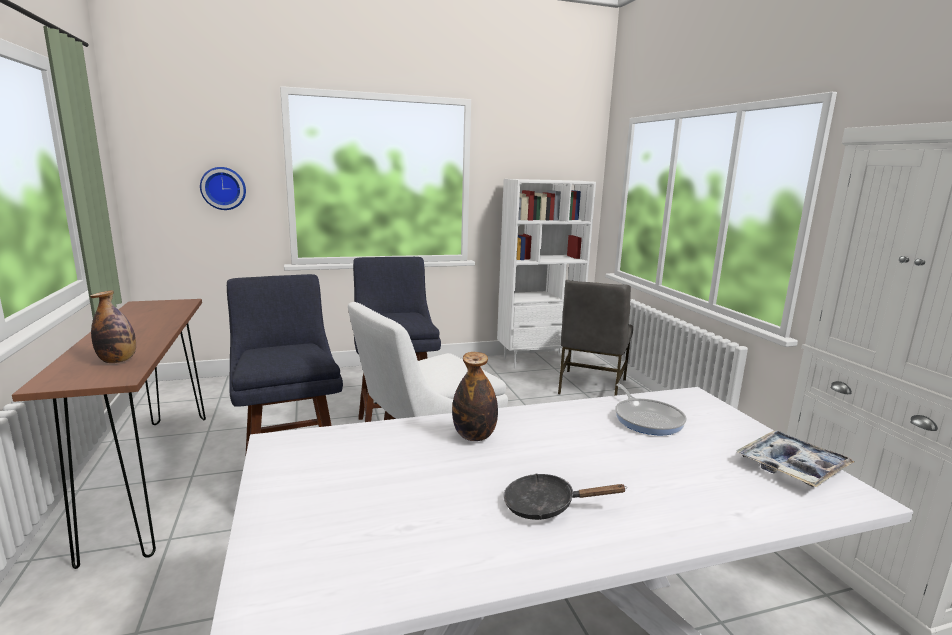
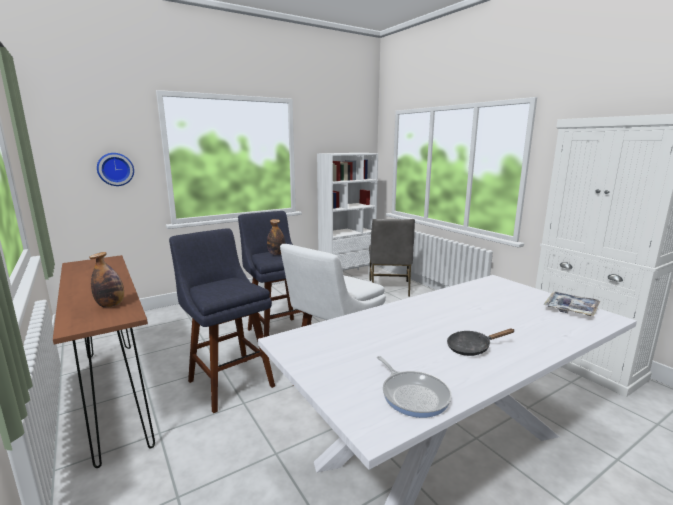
camera: 15 degrees left, 0 degrees up
bottle [452,352,498,441] -> bottle moved to [267,219,285,255]
frying pan [615,384,687,435] -> frying pan moved to [377,356,452,418]

